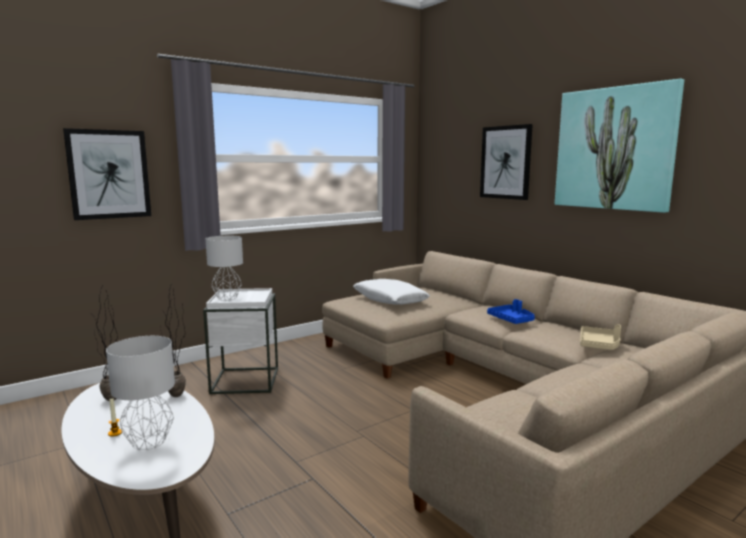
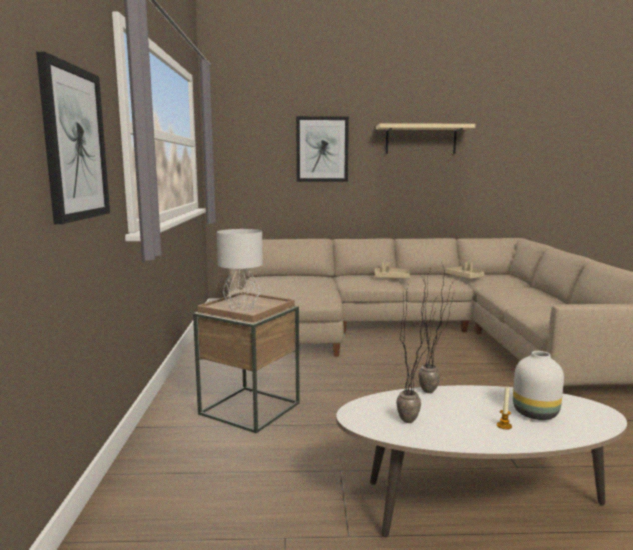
camera: 55 degrees left, 0 degrees up
grey table lamp [106,336,175,450] -> white vase [513,351,564,420]
white side table [203,288,278,394] -> brown side table [193,292,300,433]
white pillow [353,279,430,305] -> none
blue tray [487,299,535,324] -> beige tray [375,262,410,279]
picture [555,79,684,213] -> beige shelf [376,123,475,154]

